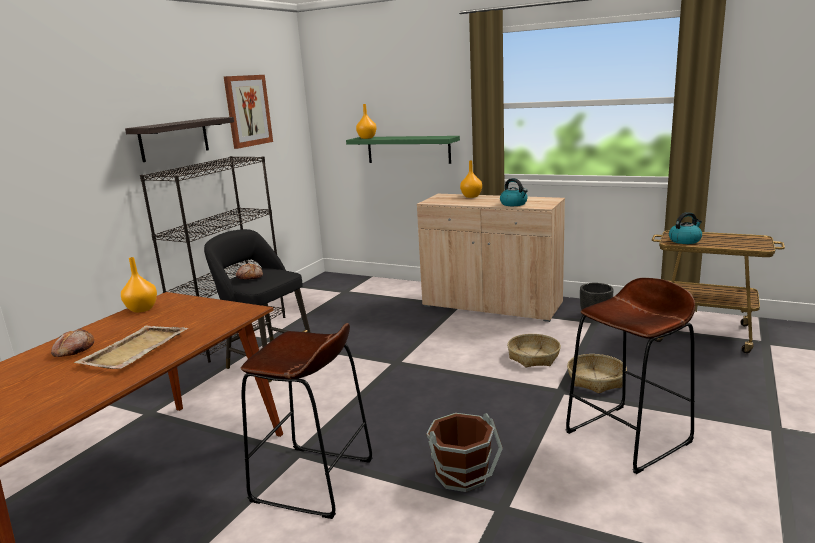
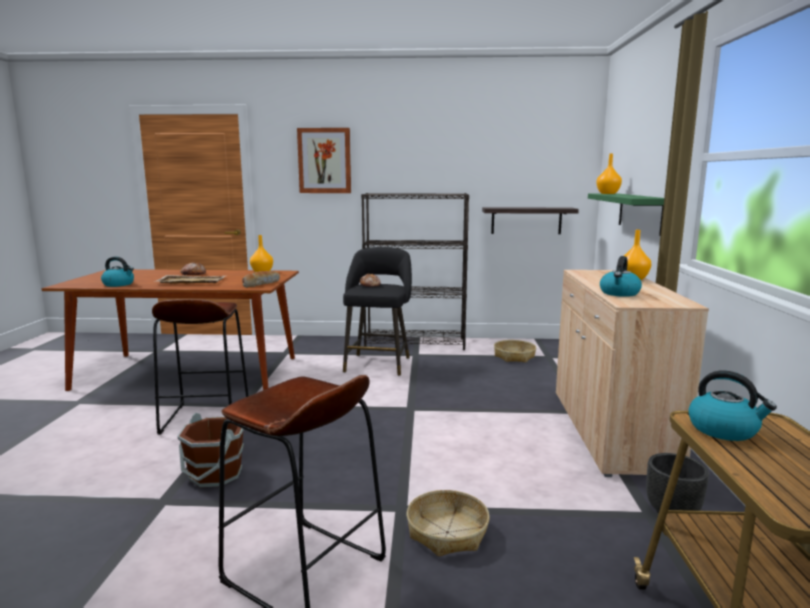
camera: 65 degrees right, 5 degrees down
shelf [125,117,234,162] -> shelf moved to [482,207,579,234]
picture [224,75,273,149] -> picture moved to [297,128,351,193]
basket [507,334,561,367] -> basket moved to [494,340,536,362]
none -> kettle [101,257,134,287]
none -> bread [242,271,280,288]

